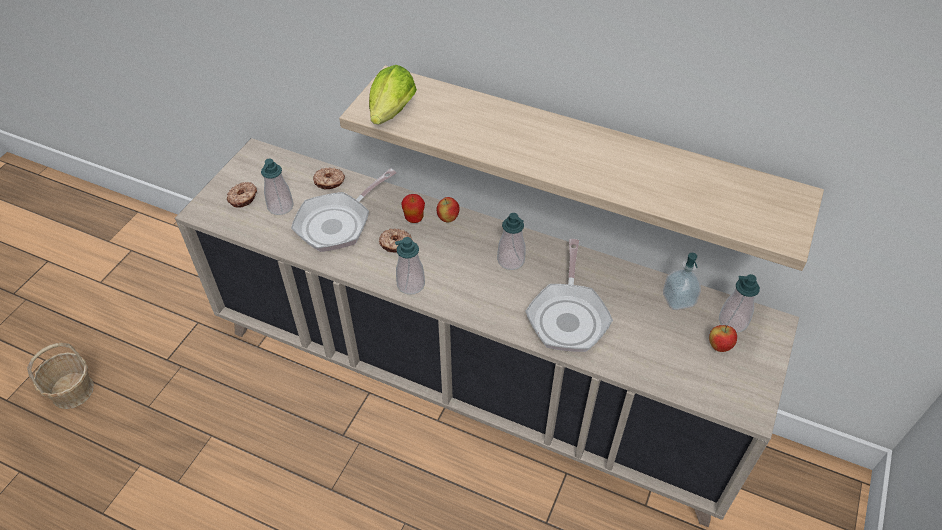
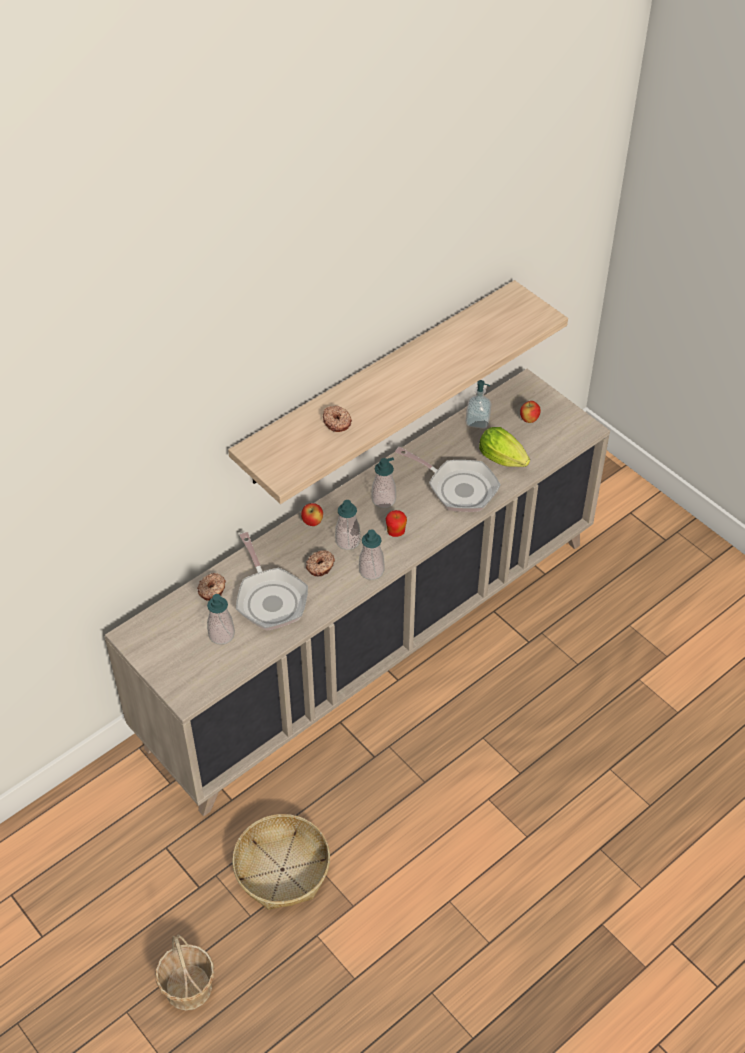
camera: 65 degrees left, 0 degrees up
donut [227,182,257,208] -> donut moved to [323,406,352,432]
lettuce [369,65,417,125] -> lettuce moved to [479,427,530,467]
apple [401,194,425,223] -> apple moved to [386,510,407,537]
soap dispenser [719,274,760,332] -> soap dispenser moved to [335,500,360,550]
none -> basket [232,814,330,910]

